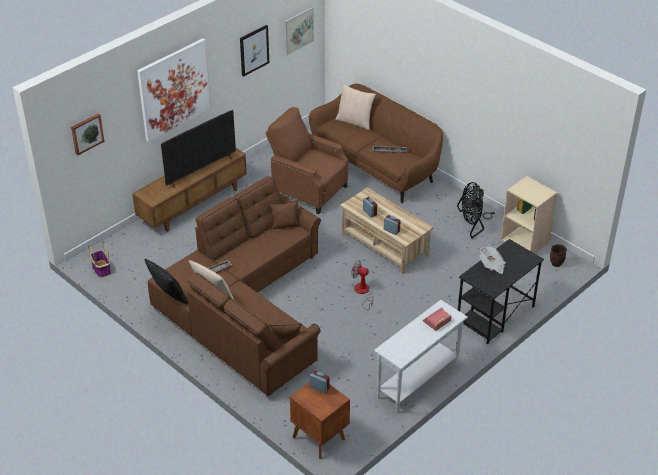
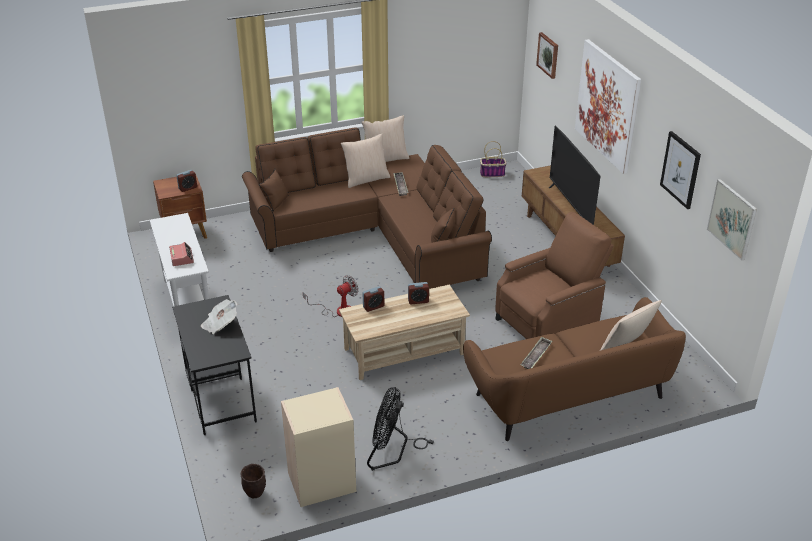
camera: 115 degrees right, 5 degrees down
black pillow [144,259,188,304] -> beige pillow [362,115,409,162]
black fan [457,182,495,239] -> black fan turned 90 degrees counterclockwise [367,387,435,471]

